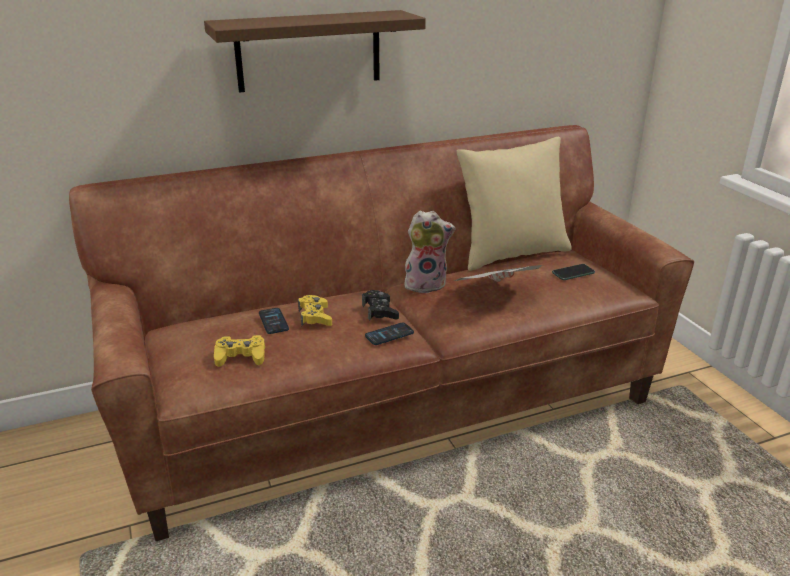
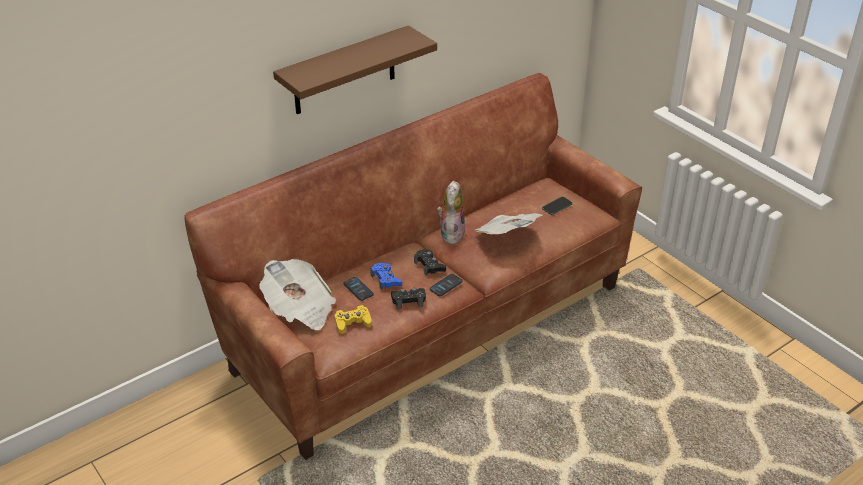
camera: 15 degrees left, 10 degrees up
yellow game controller [298,295,332,326] -> blue game controller [371,263,402,290]
plush toy [404,210,455,294] -> plush toy turned 60 degrees counterclockwise [437,181,465,244]
beige pillow [457,137,572,271] -> none
none -> newspaper [259,259,336,330]
none -> black game controller [391,288,426,309]

